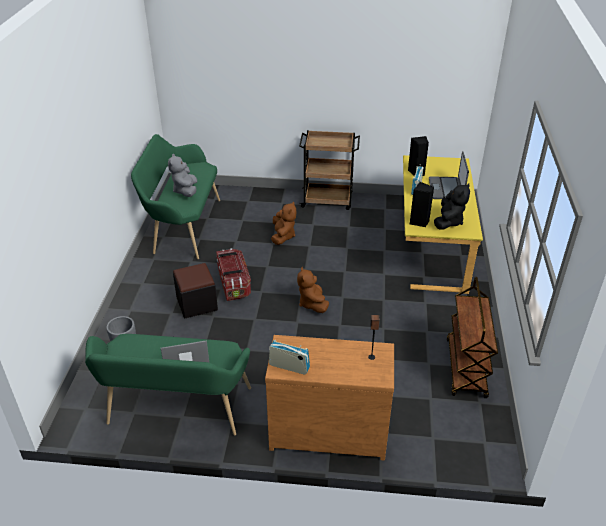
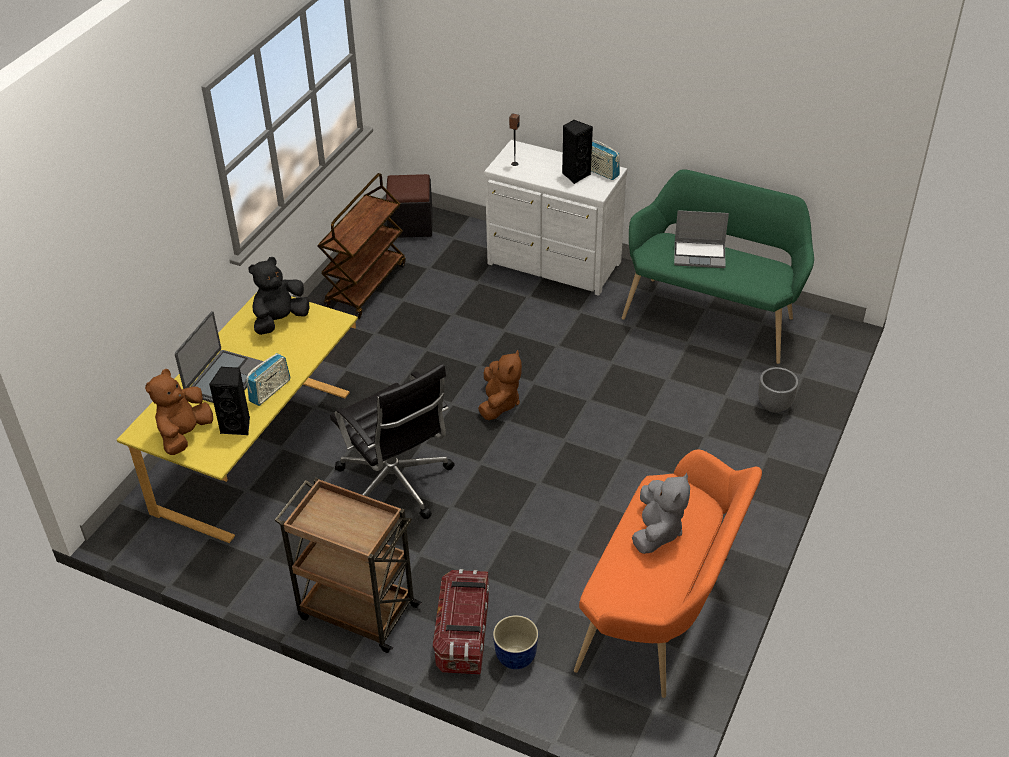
camera: 160 degrees left, 5 degrees up
green bench [131,134,220,259] -> orange bench [574,449,762,698]
black ottoman [173,263,218,318] -> black ottoman moved to [386,174,433,238]
storage box [216,248,251,301] -> storage box moved to [433,569,489,674]
brown dresser [265,335,394,461] -> white dresser [484,140,627,296]
brown plush toy [271,201,296,245] -> brown plush toy moved to [145,369,213,455]
black speaker [410,182,434,227] -> black speaker moved to [562,120,593,184]
none -> black office chair [330,364,455,519]
none -> planter [493,615,538,669]

